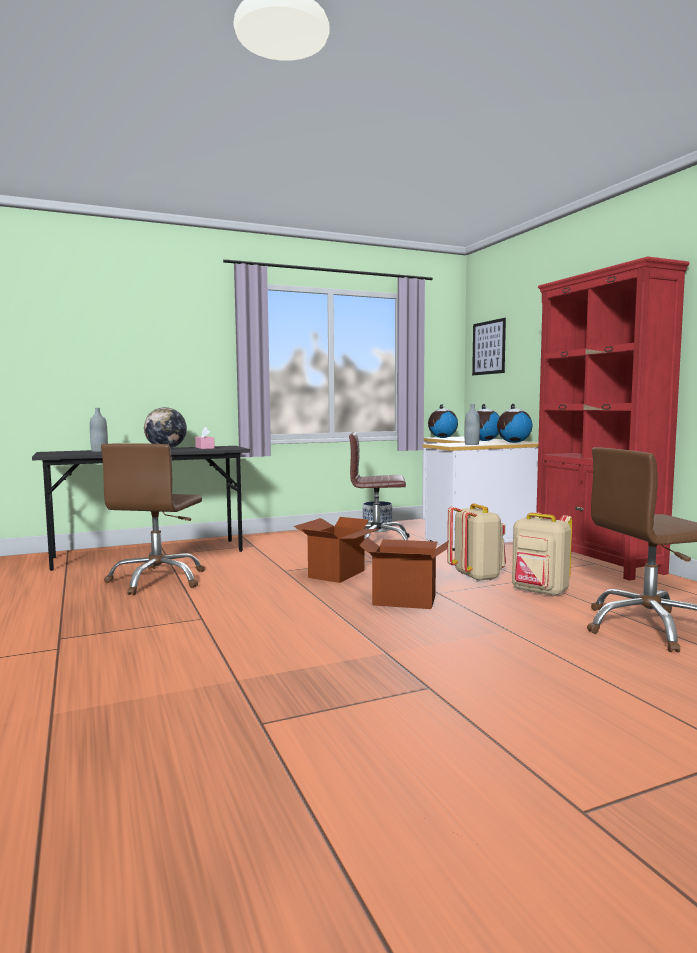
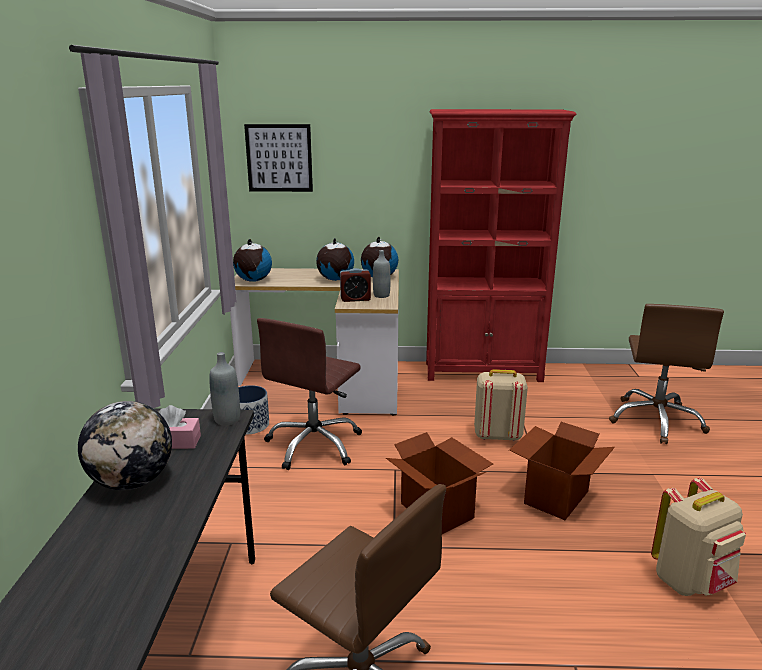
camera: 65 degrees left, 15 degrees up
grey bottle [90,408,108,452] -> grey bottle moved to [209,352,240,426]
beige backpack [512,512,572,597] -> beige backpack moved to [651,478,746,596]
none -> alarm clock [340,268,371,302]

